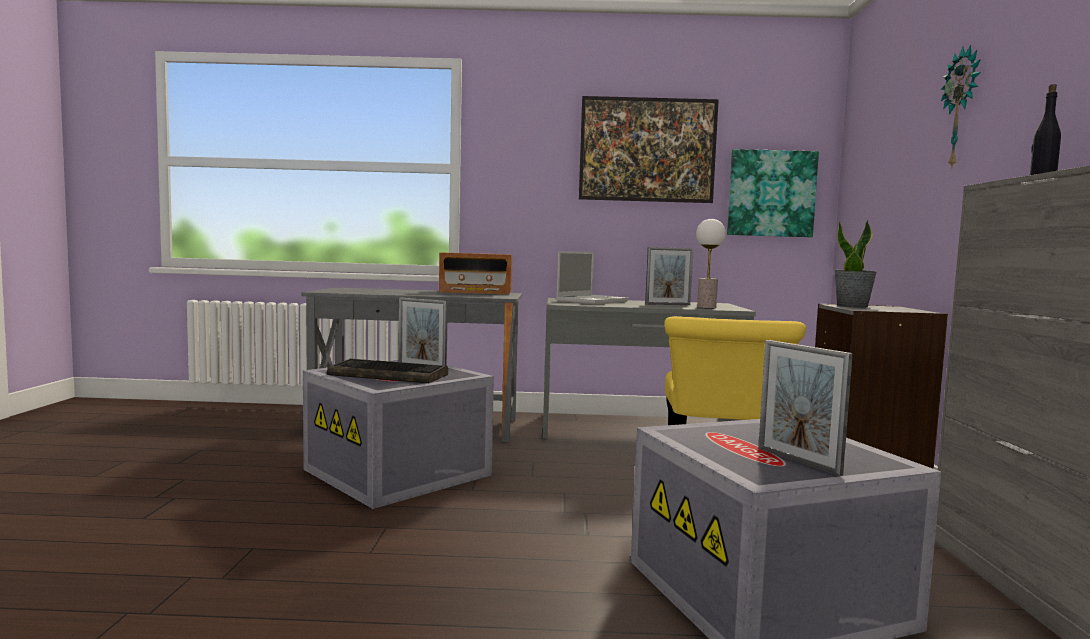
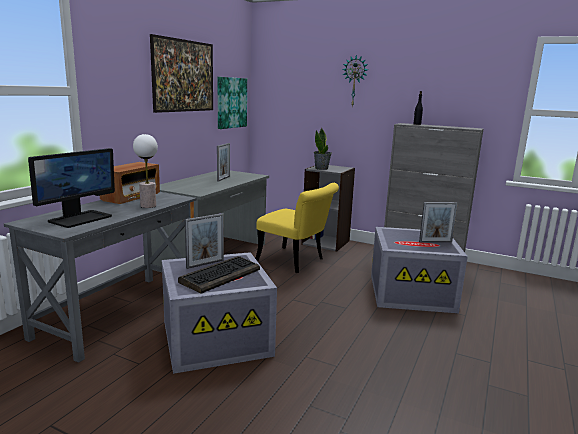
camera: 65 degrees left, 10 degrees up
laptop [556,251,629,305] -> none
table lamp [696,219,726,308] -> table lamp moved to [133,134,158,208]
none -> monitor [28,148,115,228]

